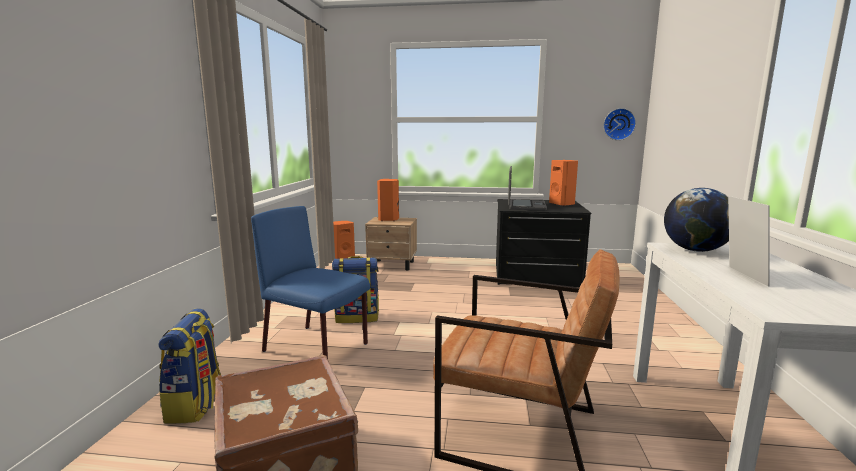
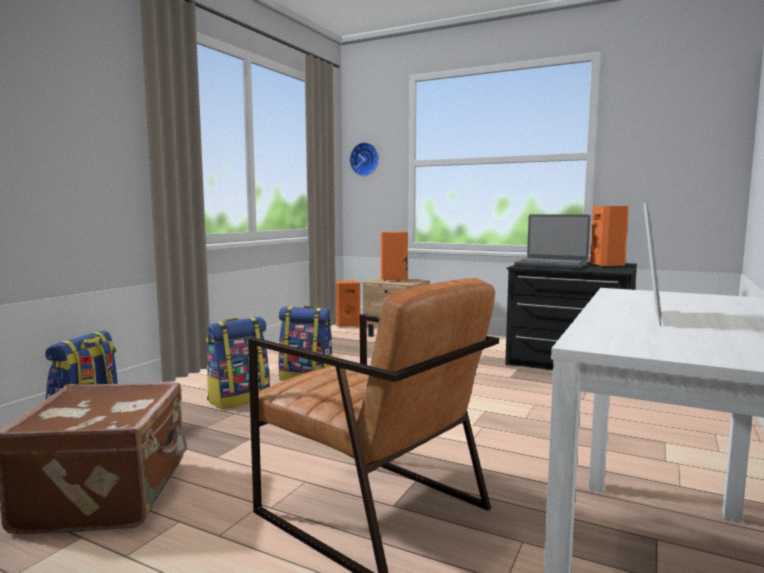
camera: 20 degrees right, 5 degrees down
blue chair [251,206,370,359] -> backpack [206,317,270,409]
laptop [508,166,547,211] -> laptop turned 90 degrees clockwise [514,214,591,269]
wall clock [603,108,636,140] -> wall clock moved to [350,142,379,176]
globe [664,188,729,252] -> none

